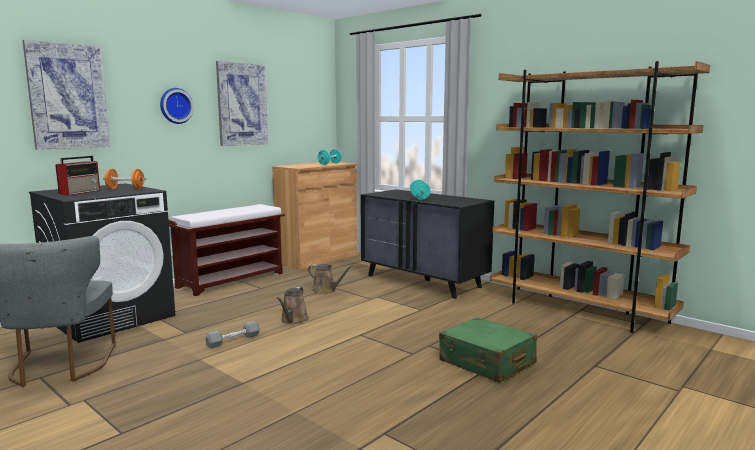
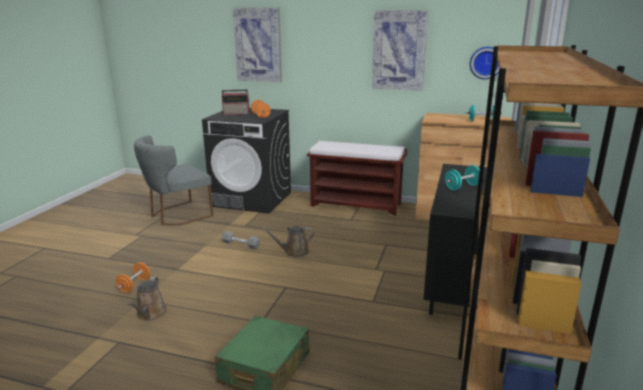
camera: 65 degrees right, 10 degrees up
wall clock [160,88,194,124] -> wall clock moved to [470,47,499,79]
brown watering can [308,264,353,294] -> brown watering can moved to [128,277,167,321]
none -> orange dumbbell [116,262,150,293]

